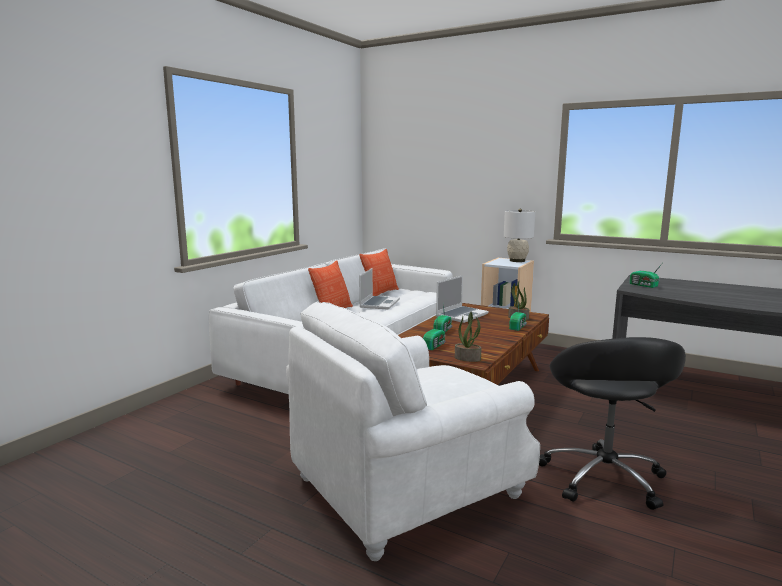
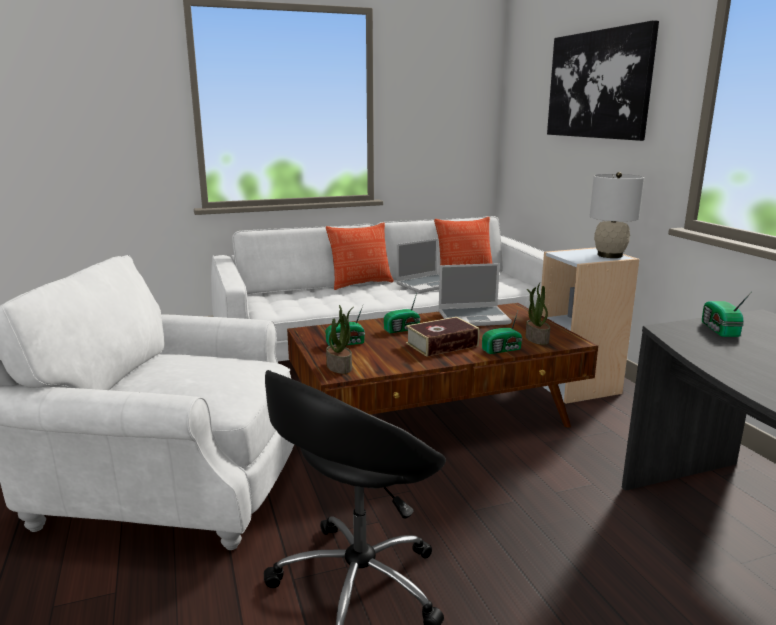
camera: 40 degrees right, 5 degrees up
none -> book [406,317,480,357]
none -> picture [547,20,659,141]

